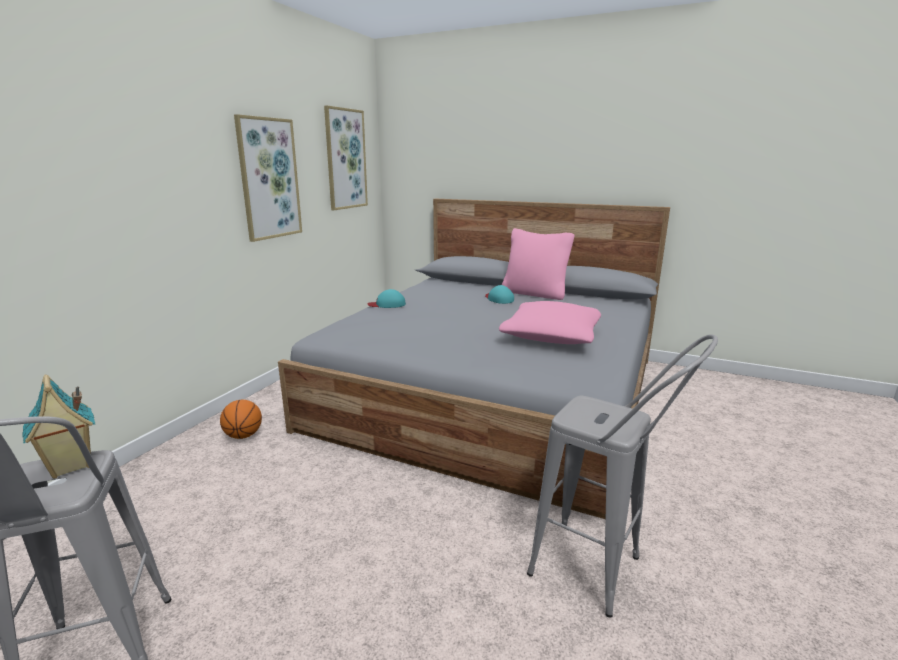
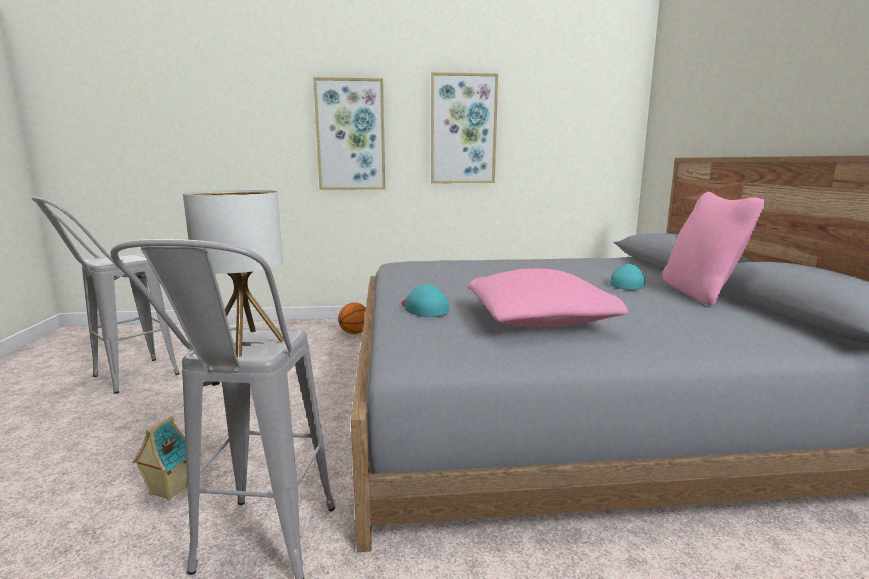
camera: 60 degrees right, 5 degrees down
toy house [23,374,95,478] -> toy house moved to [132,416,188,501]
picture [324,106,368,210] -> picture moved to [313,77,385,190]
turquoise cap [367,289,406,308] -> turquoise cap moved to [401,284,449,317]
none -> table lamp [183,190,284,357]

